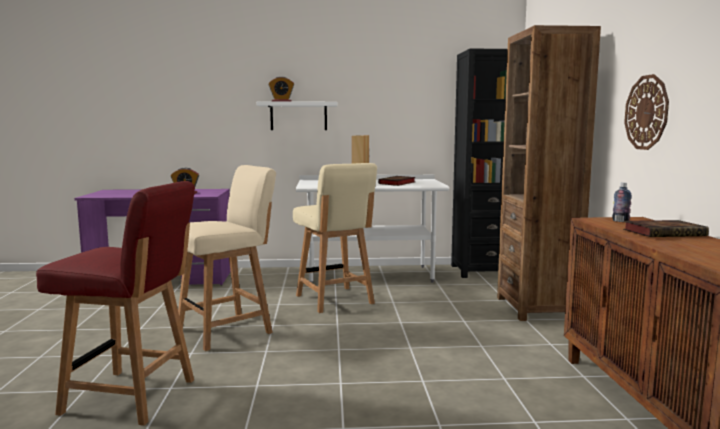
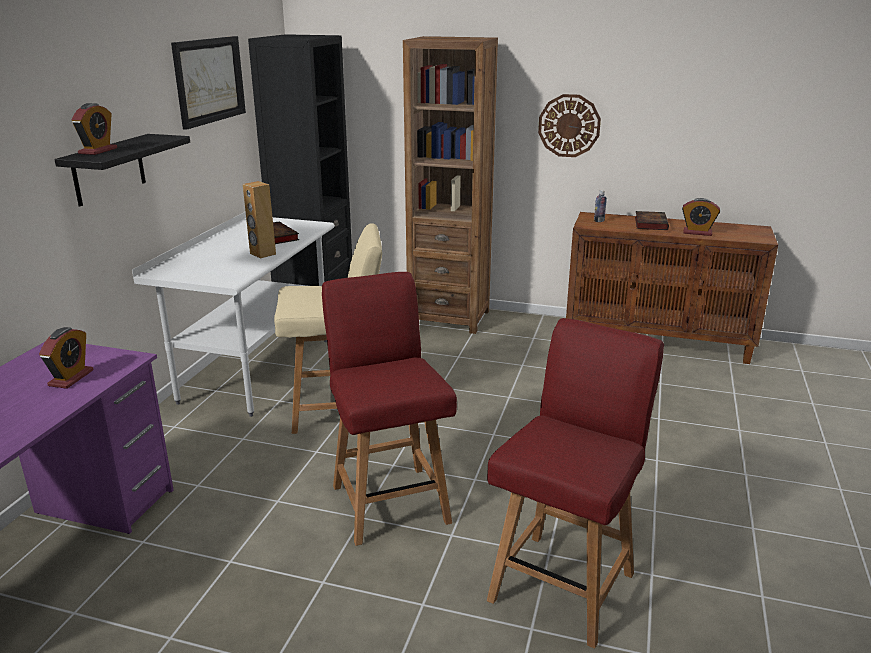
camera: 70 degrees left, 15 degrees up
beige chair [178,165,276,351] -> red chair [322,272,457,546]
white shelf [256,101,338,130] -> black shelf [54,134,190,206]
none -> picture [171,36,246,130]
none -> alarm clock [682,198,720,236]

